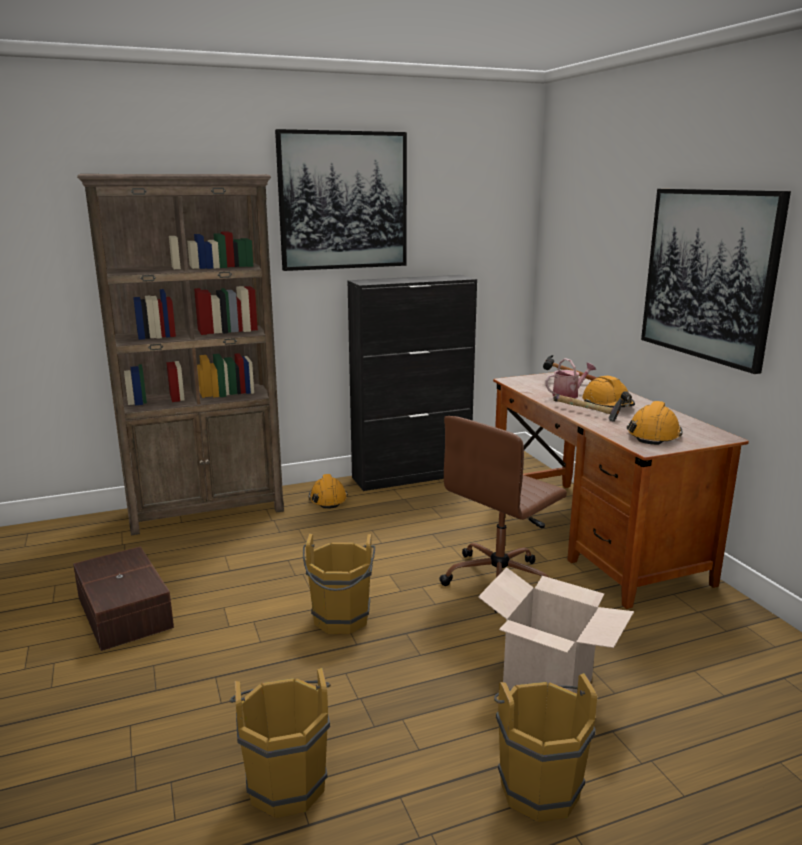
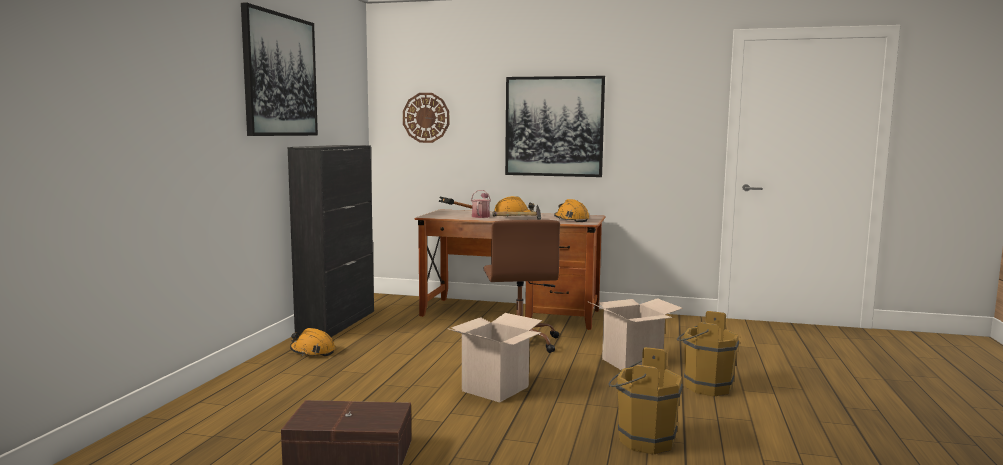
camera: 55 degrees left, 10 degrees down
brown bookcase [77,174,284,535] -> none
brown bucket [303,533,375,634] -> cardboard box [447,313,542,403]
none -> wall clock [403,93,449,143]

